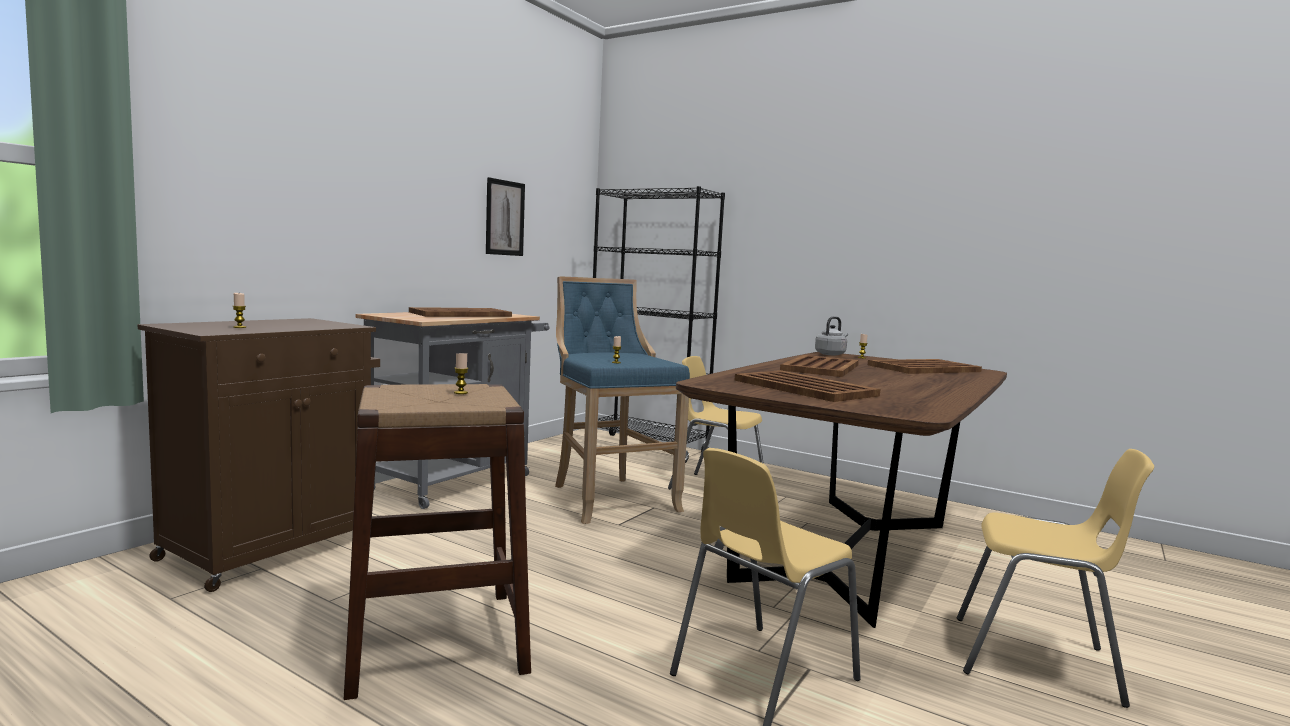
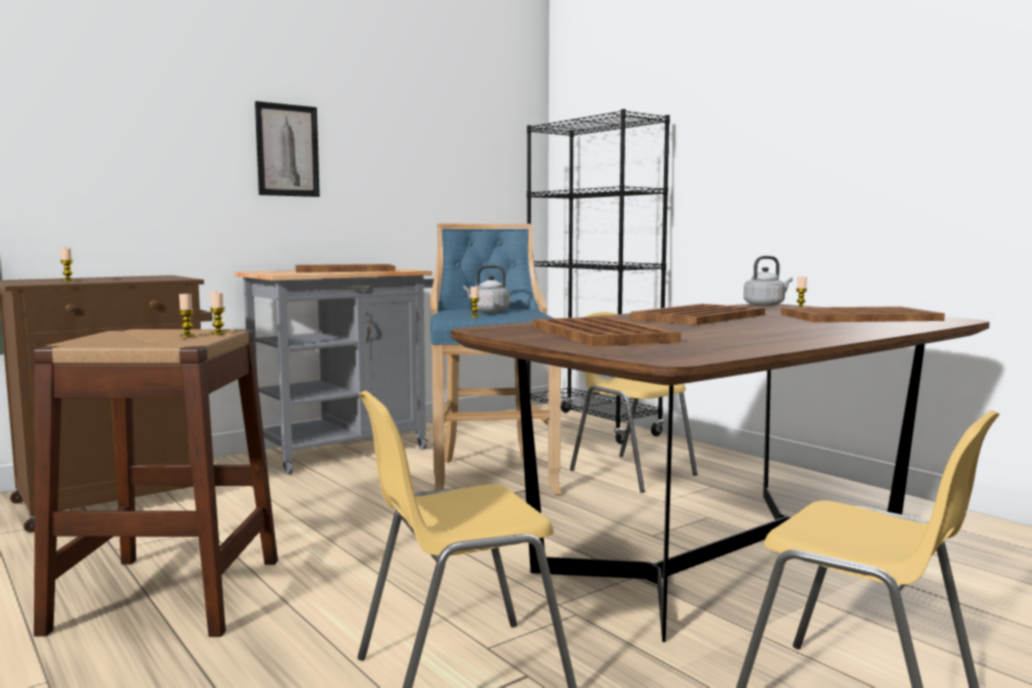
camera: 20 degrees right, 0 degrees up
picture [486,177,525,256] -> picture moved to [255,101,320,197]
none -> candle [210,292,226,335]
none -> grey kettle [463,265,510,313]

